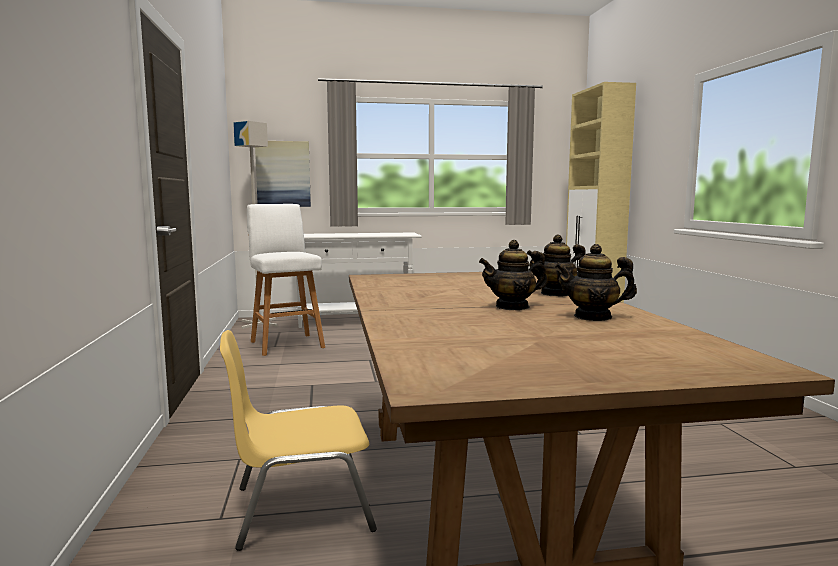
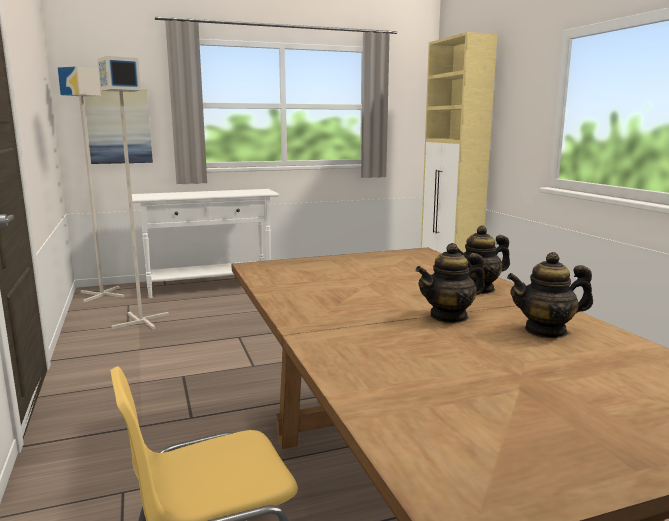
camera: 10 degrees left, 5 degrees up
white stool [247,204,325,356] -> grey floor lamp [97,56,169,329]

